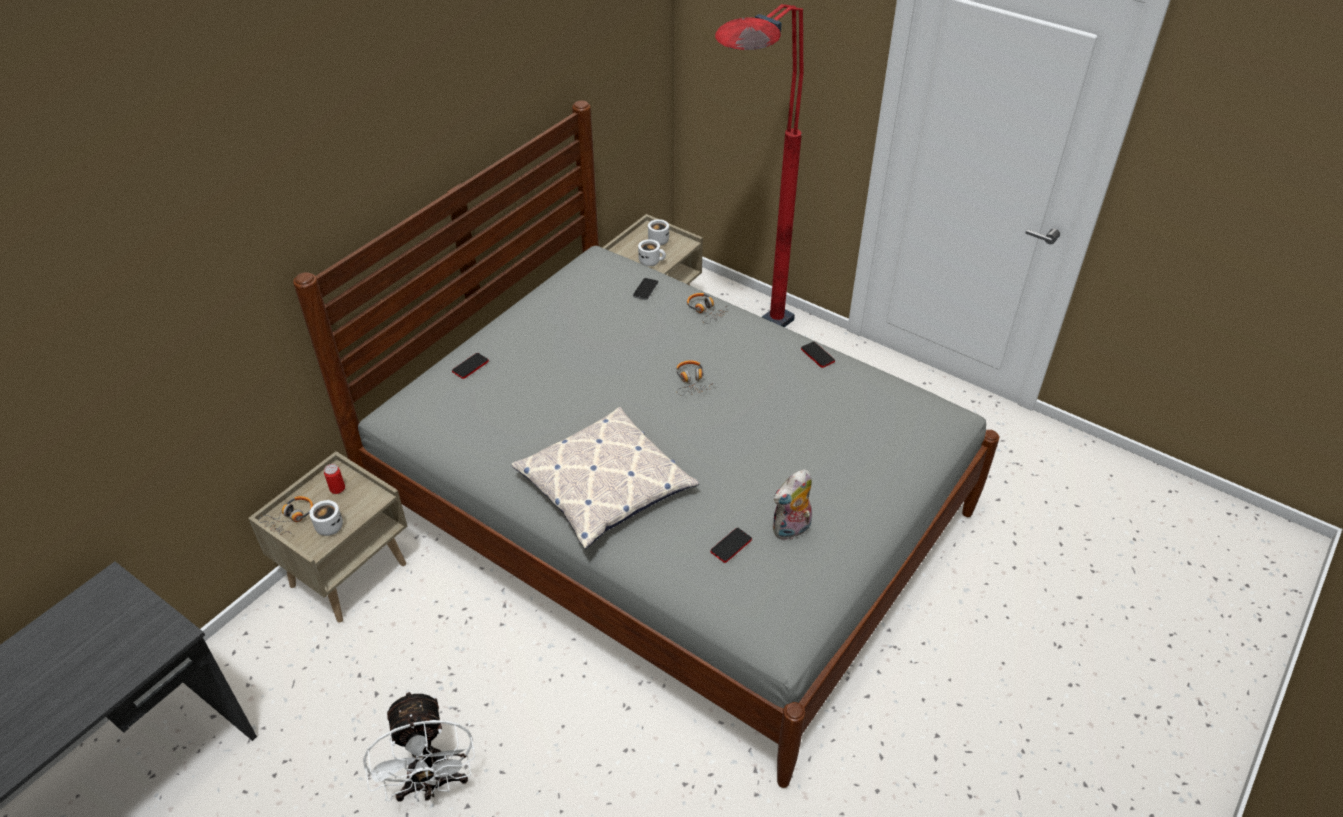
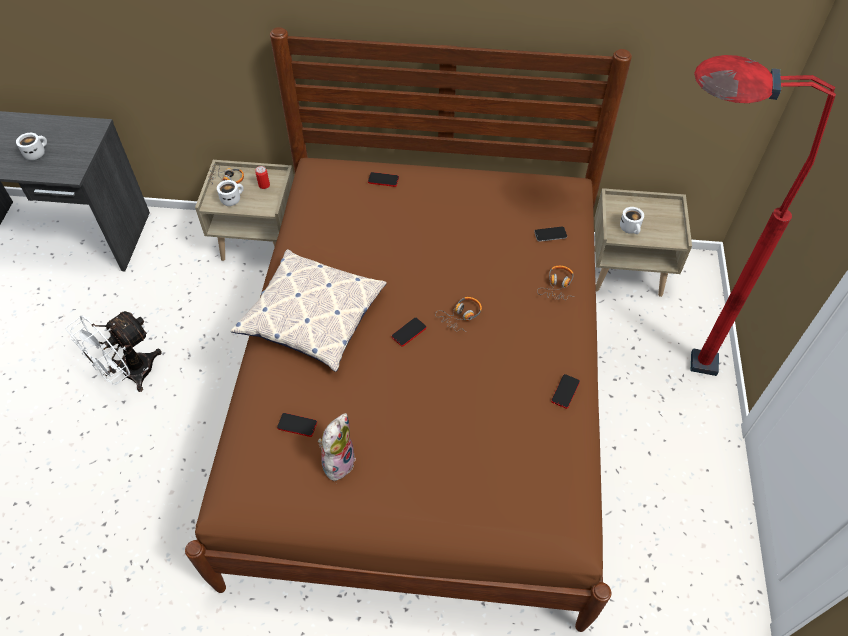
camera: 60 degrees right, 10 degrees up
grey bed [293,100,999,788] -> brown bed [185,27,632,632]
white mug [648,219,669,246] -> white mug moved to [16,133,47,160]
plush toy [773,469,812,540] -> plush toy turned 90 degrees clockwise [318,413,356,482]
none -> phone [391,318,427,347]

